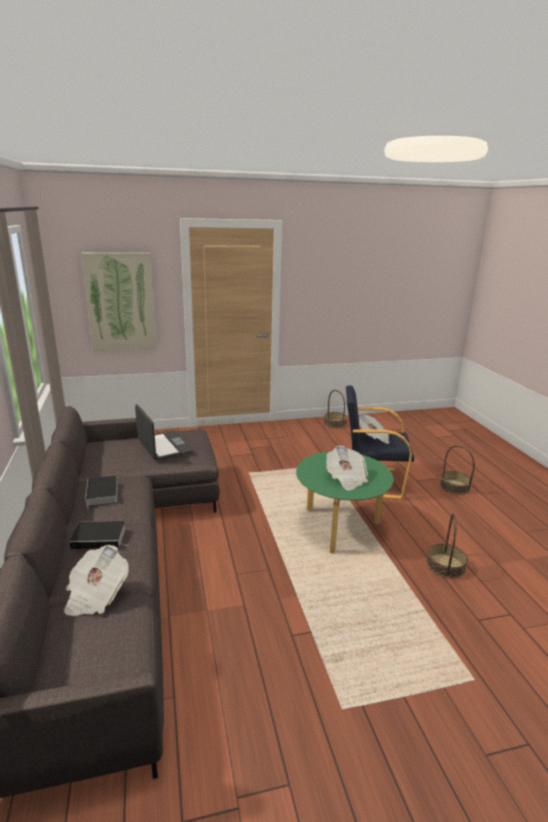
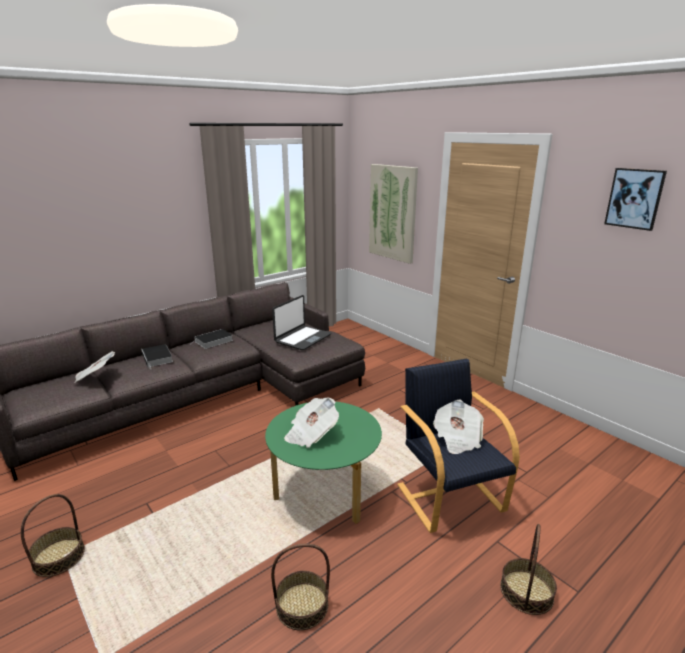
camera: 65 degrees right, 0 degrees up
basket [324,390,347,428] -> basket moved to [21,494,85,577]
none -> picture [604,168,667,231]

